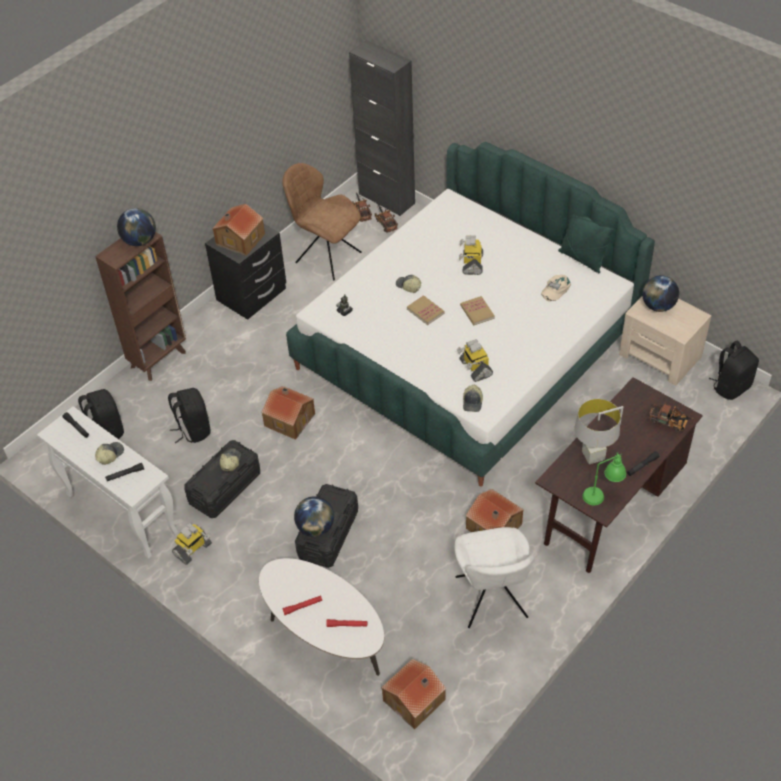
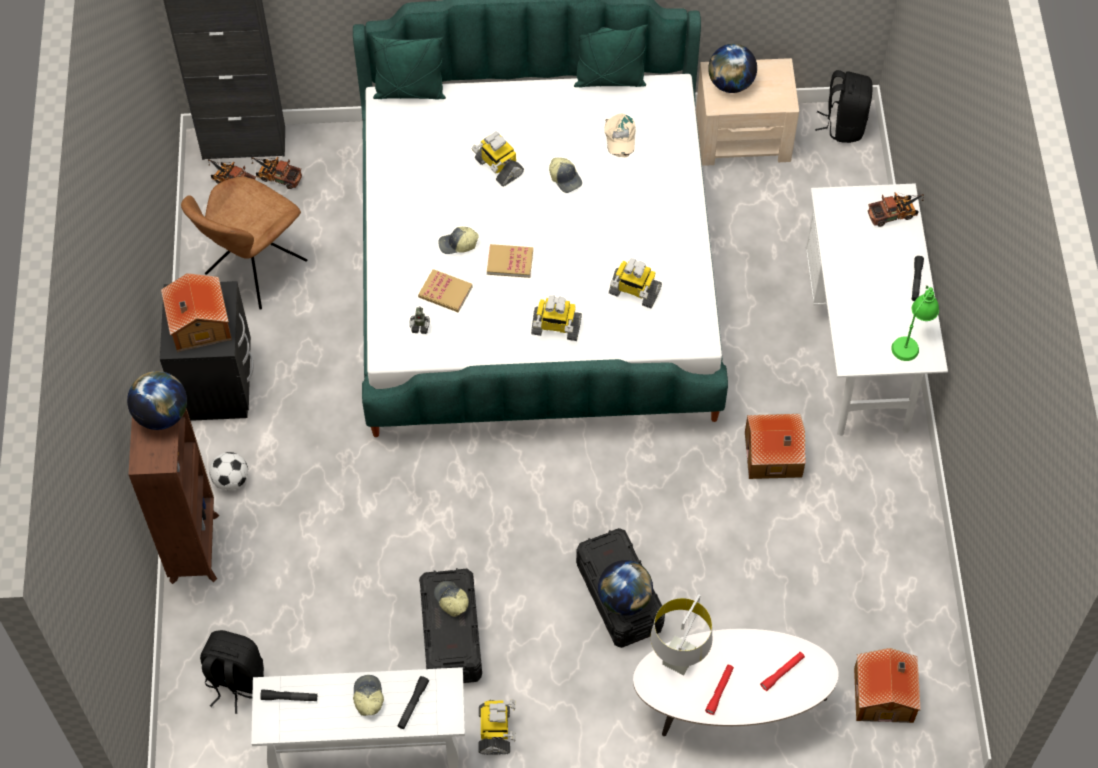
camera: 45 degrees left, 10 degrees up
black backpack [168,388,211,443] -> none
toy house [261,386,315,440] -> none
brown chair [282,163,362,281] -> brown chair turned 45 degrees counterclockwise [181,176,307,310]
white chair [454,527,535,628] -> none
book [460,296,495,325] -> book moved to [418,269,473,312]
cap [463,385,483,412] -> cap moved to [549,158,582,193]
brown desk [535,377,703,573] -> white desk [806,183,948,436]
grey table lamp [574,399,623,464] -> grey table lamp moved to [651,594,712,675]
none -> football [209,452,248,491]
none -> green pillow [371,35,446,100]
none -> toy robot [531,296,582,341]

